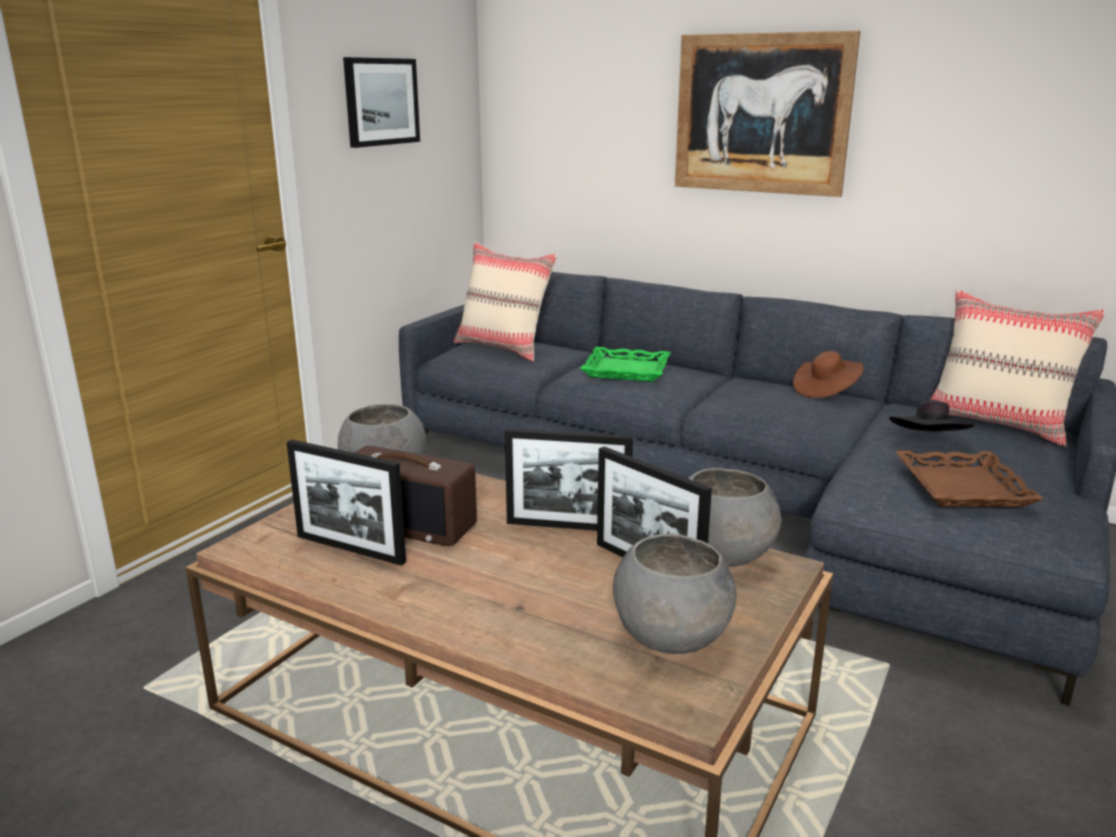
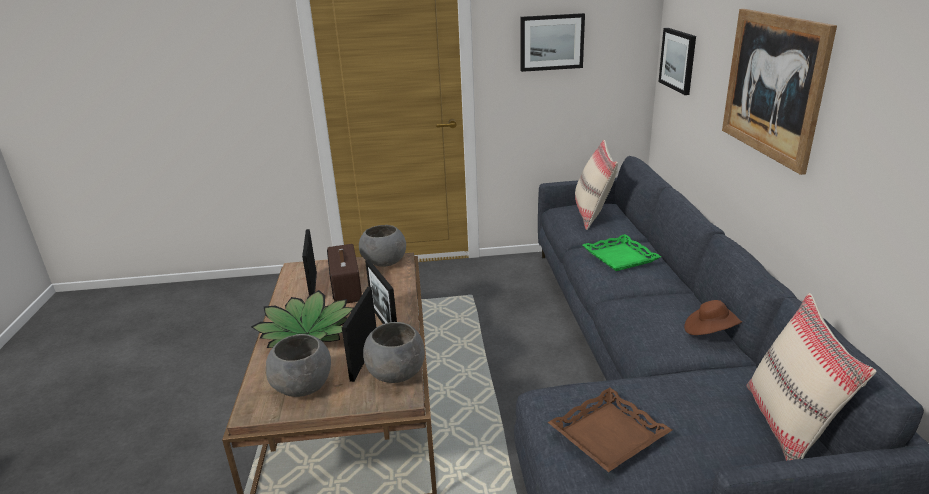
camera: 55 degrees right, 5 degrees up
black hat [889,400,974,432] -> none
none -> potted plant [251,290,354,348]
none -> picture [658,28,696,95]

